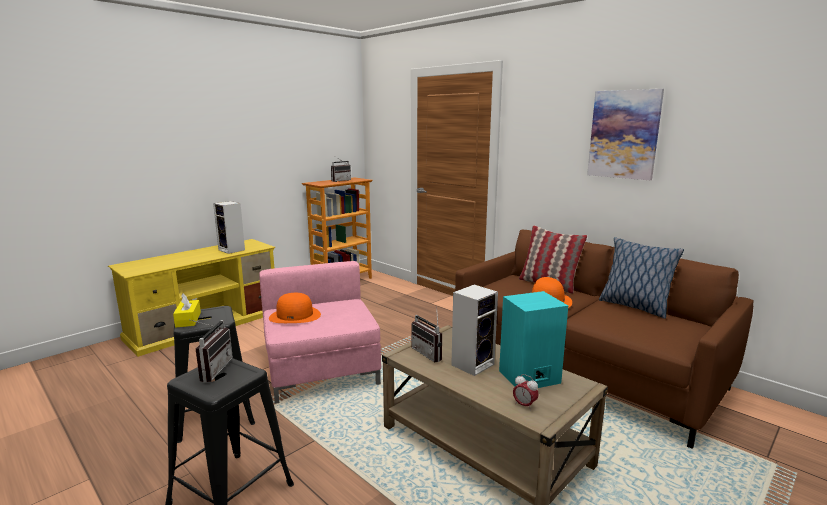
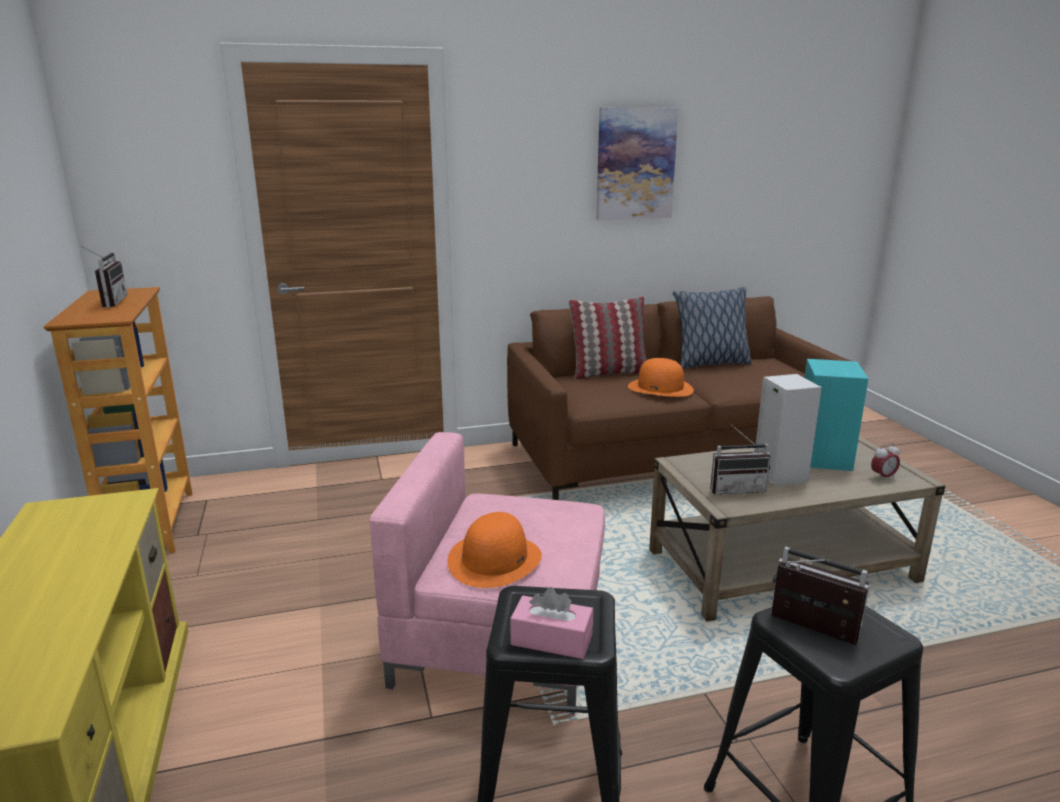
camera: 60 degrees left, 5 degrees up
yellow tissue box [173,293,201,328] -> pink tissue box [510,587,593,659]
speaker [213,201,245,254] -> none

